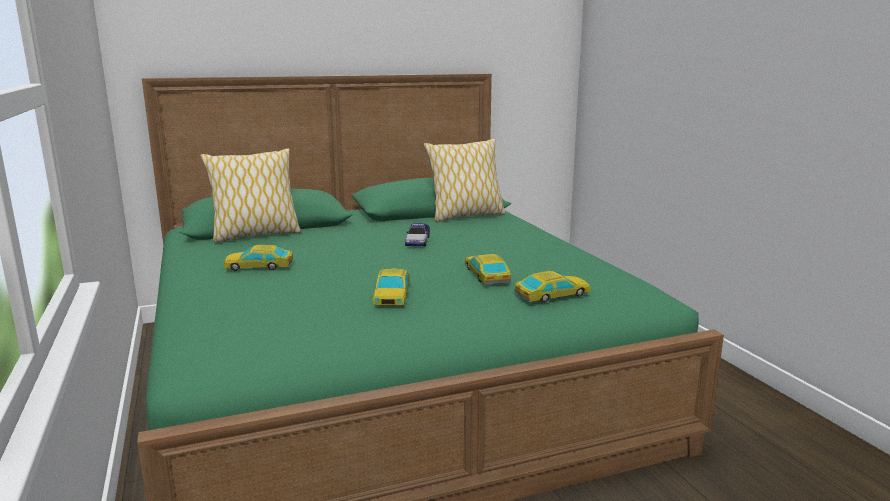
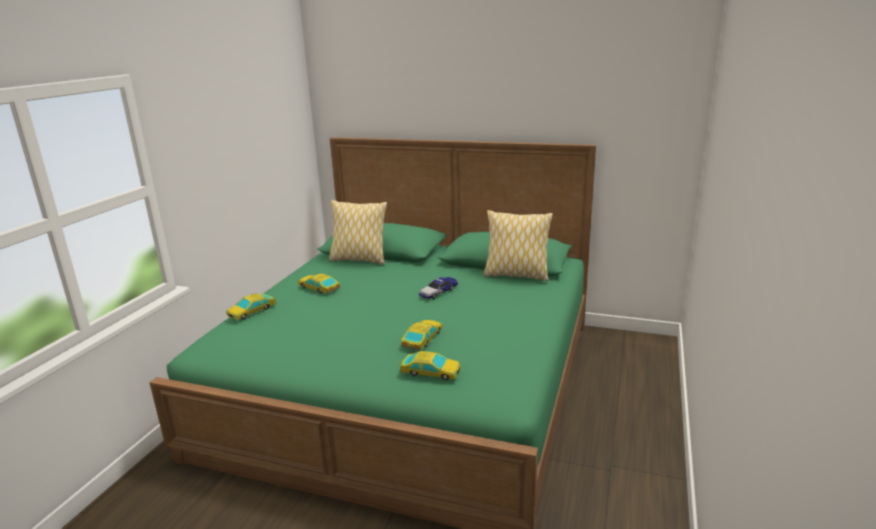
camera: 40 degrees right, 5 degrees up
toy car [373,268,410,305] -> toy car moved to [226,293,277,320]

